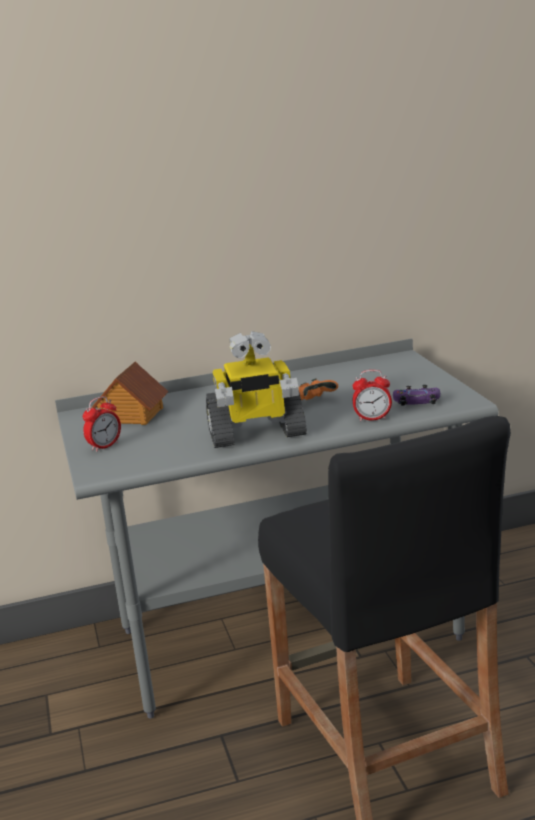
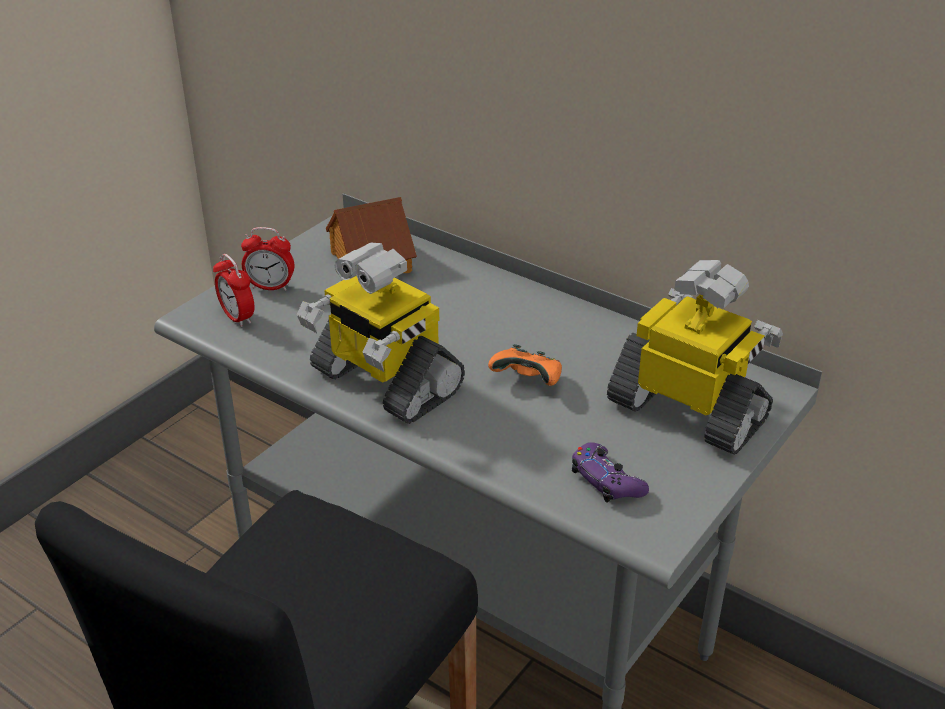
camera: 50 degrees right, 15 degrees up
alarm clock [352,370,392,422] -> alarm clock moved to [213,254,255,327]
none -> toy robot [607,260,783,455]

